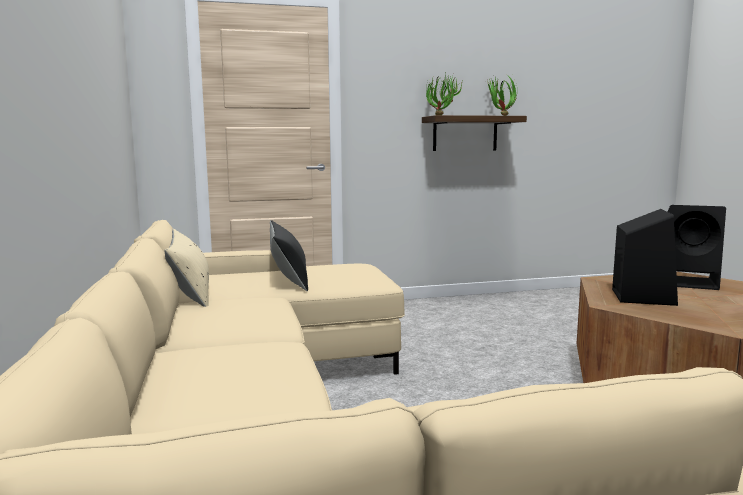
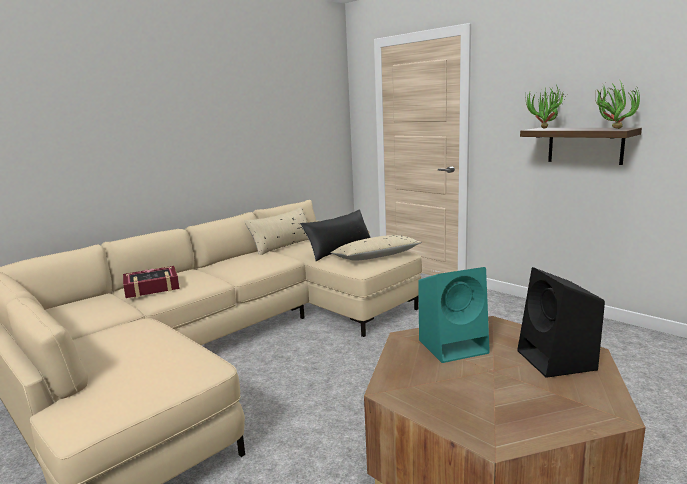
camera: 60 degrees right, 5 degrees up
black speaker [612,209,678,306] -> turquoise speaker [418,267,490,363]
none -> book [123,266,180,298]
none -> beige pillow [330,235,422,261]

